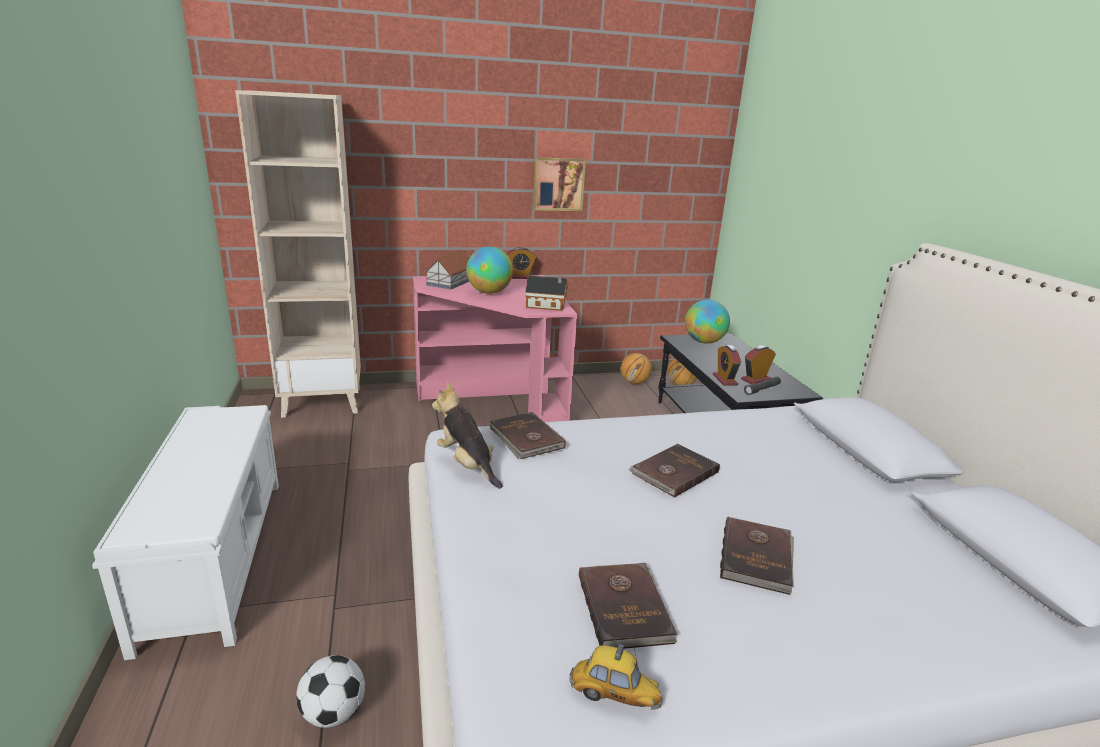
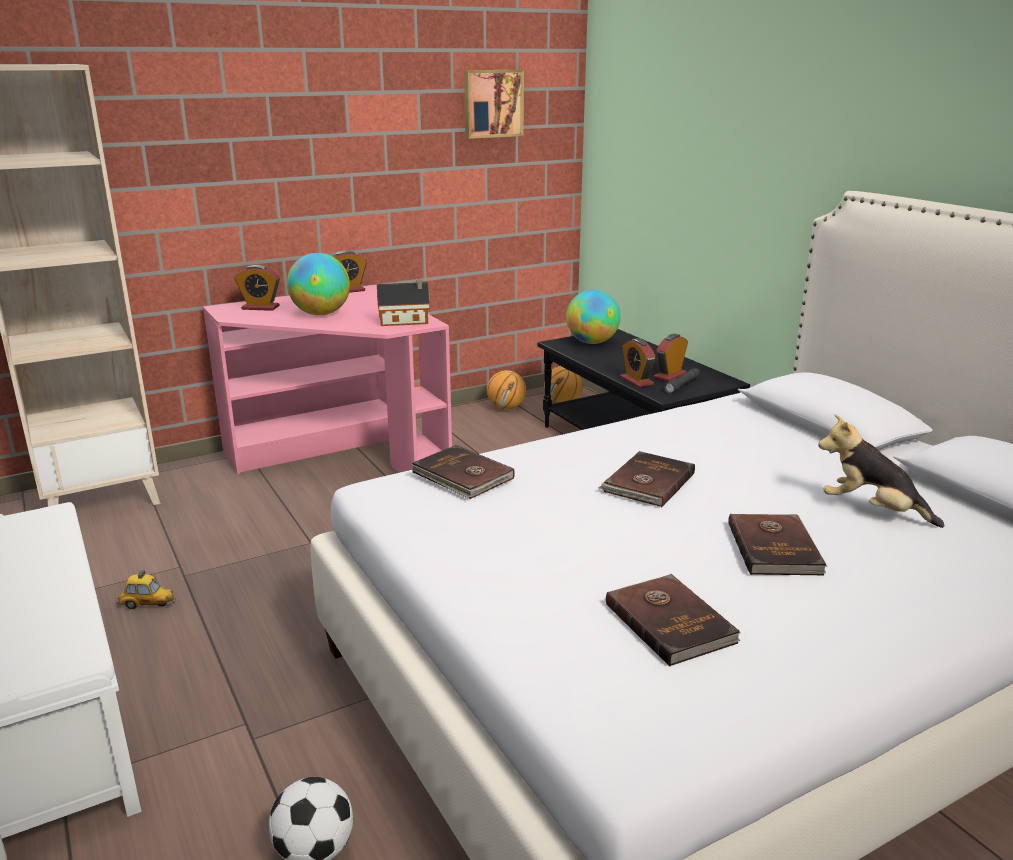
camera: 15 degrees left, 0 degrees up
toy house [424,250,469,290] -> alarm clock [235,265,280,311]
plush toy [432,382,503,489] -> plush toy moved to [818,414,944,528]
picture [533,157,586,211] -> picture moved to [464,70,524,139]
toy car [570,644,663,710] -> toy car moved to [117,570,176,609]

